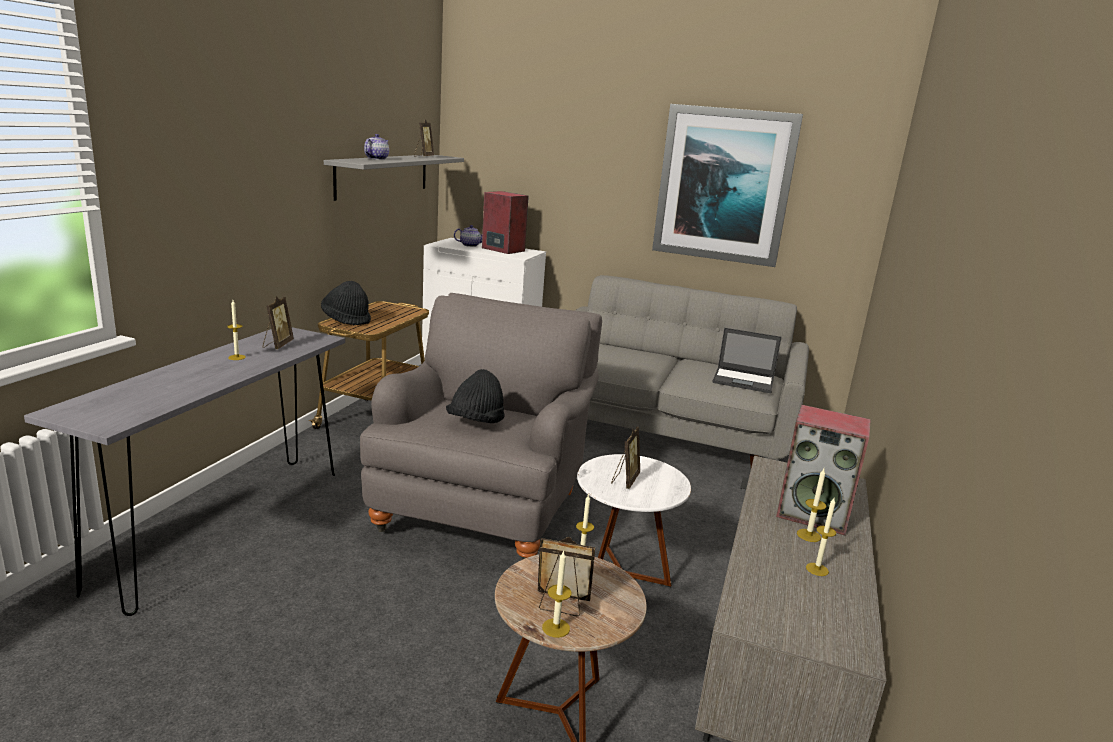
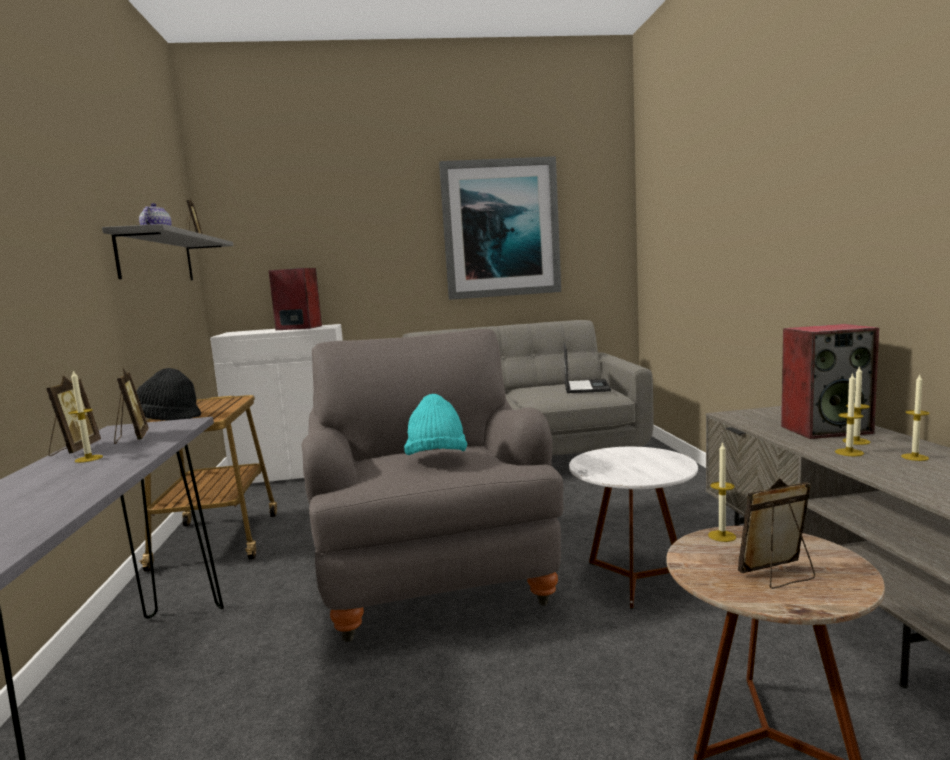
camera: 25 degrees left, 10 degrees down
black hat [446,369,505,423] -> turquoise hat [404,394,467,455]
teapot [454,225,482,247] -> none
candle [542,550,571,638] -> candle moved to [835,372,864,456]
picture frame [611,427,640,489] -> picture frame moved to [46,376,101,456]
laptop [712,328,782,393] -> laptop turned 75 degrees counterclockwise [564,343,611,393]

